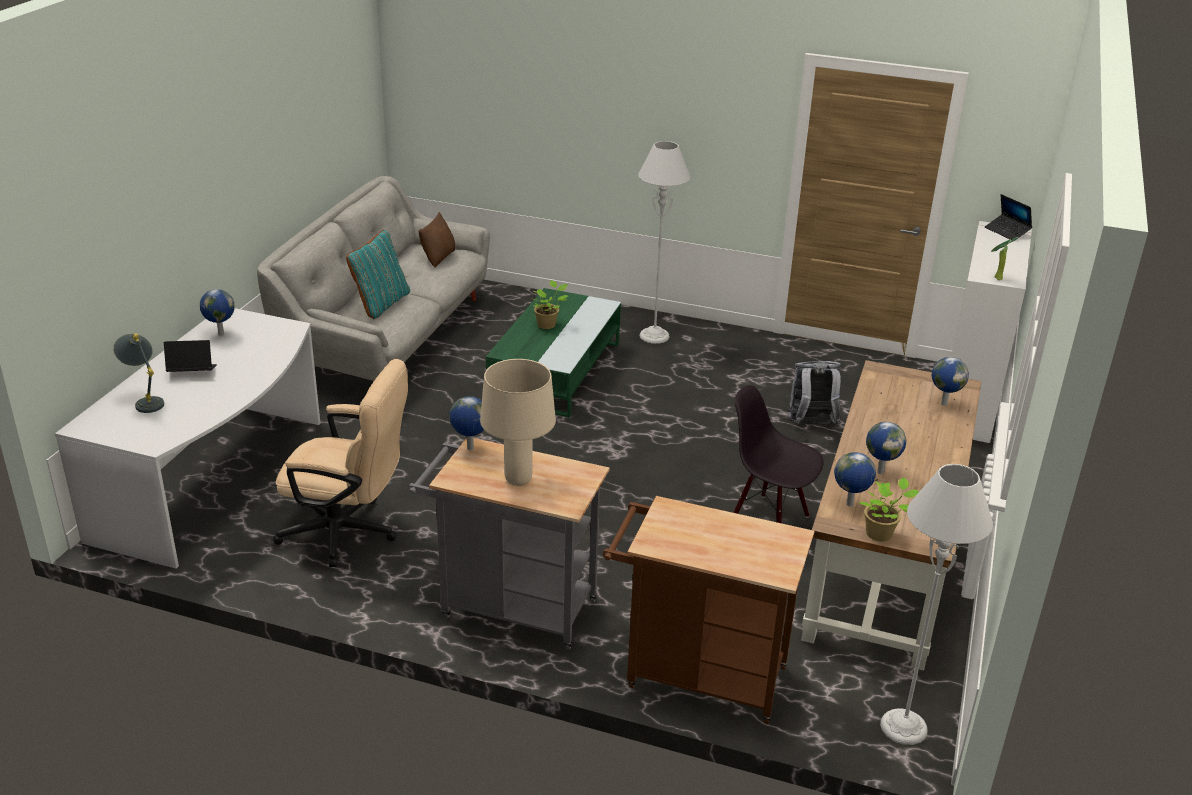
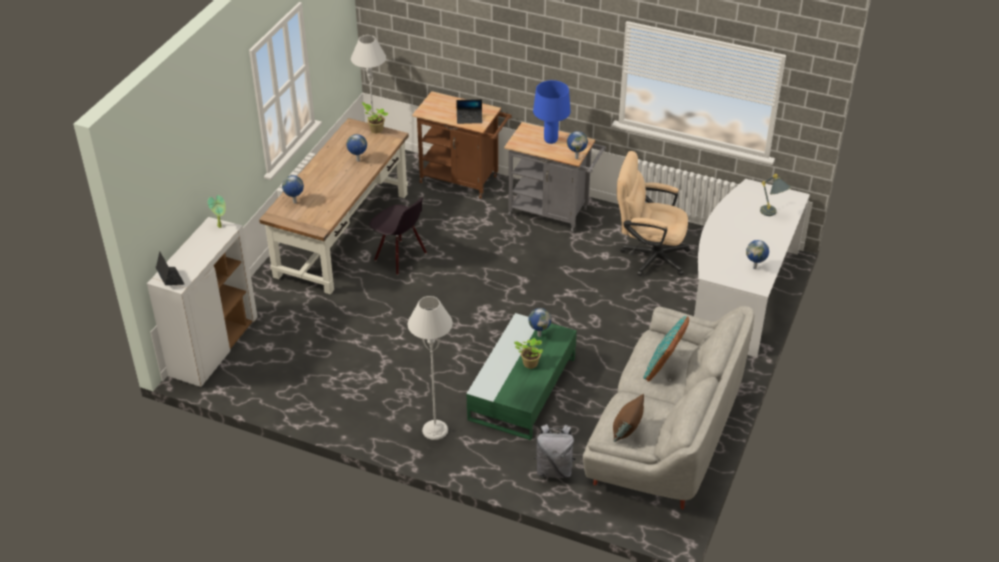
camera: 175 degrees left, 10 degrees up
laptop [164,340,217,372] -> laptop moved to [456,99,482,124]
beige table lamp [480,359,556,486] -> blue table lamp [533,80,571,144]
grey backpack [787,361,841,425] -> grey backpack moved to [534,424,576,478]
globe [834,452,876,506] -> globe moved to [528,308,551,337]

